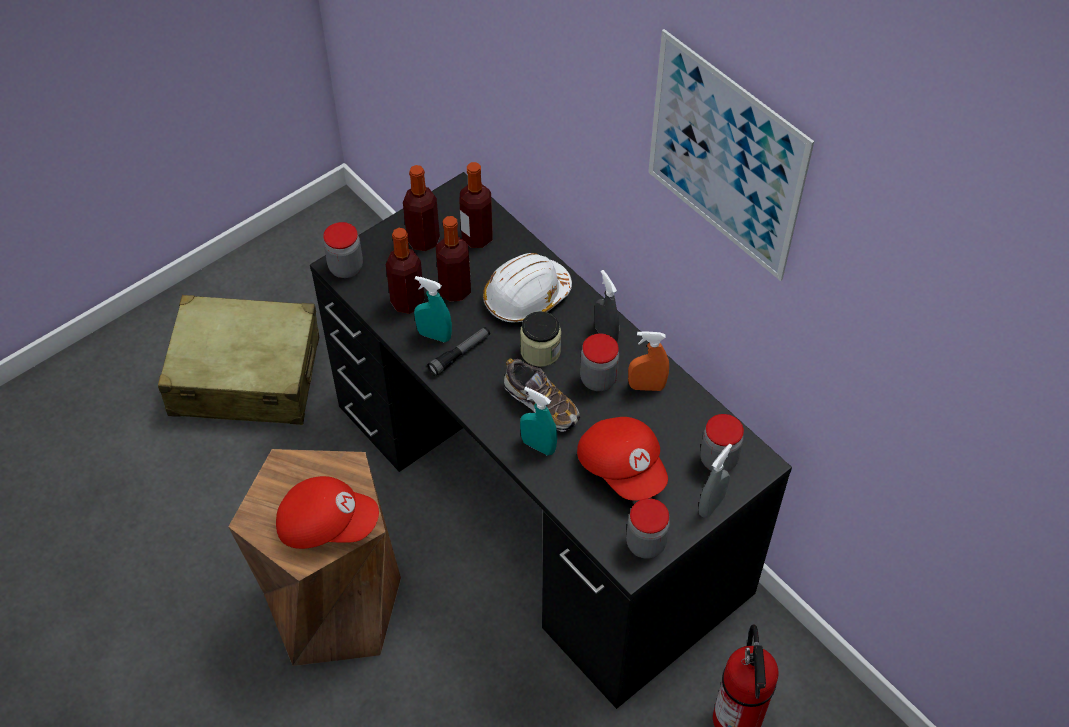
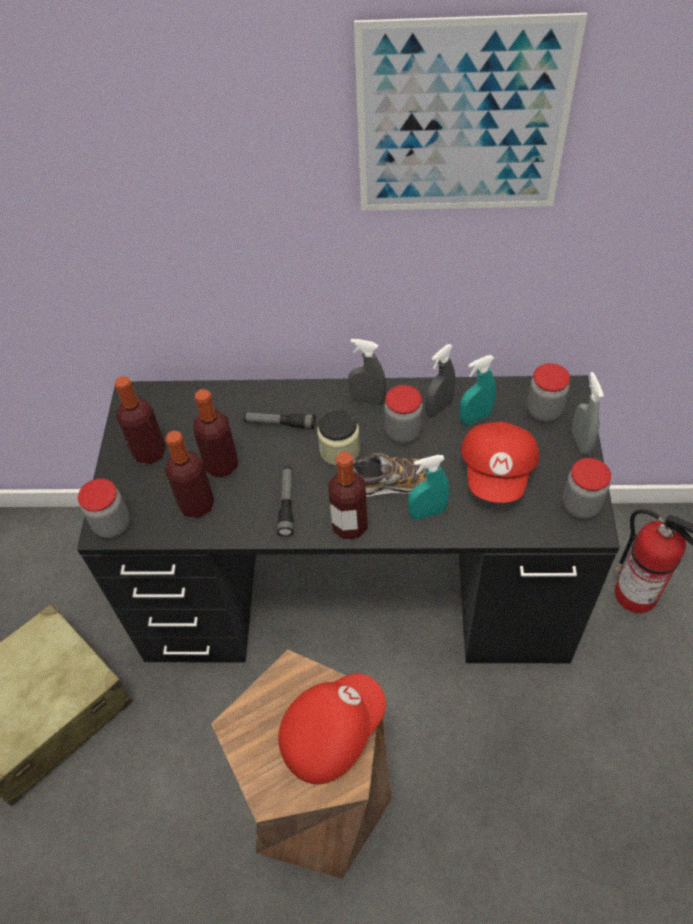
camera: 45 degrees left, 0 degrees up
turquoise spray bottle [414,276,452,342] -> turquoise spray bottle moved to [460,355,496,425]
bottle [459,162,493,248] -> bottle moved to [328,452,368,540]
white hard hat [483,253,572,322] -> flashlight [243,412,316,429]
red cap [577,417,668,501] -> red cap turned 90 degrees clockwise [461,422,539,503]
orange spray bottle [628,331,669,391] -> grey spray bottle [425,344,456,417]

